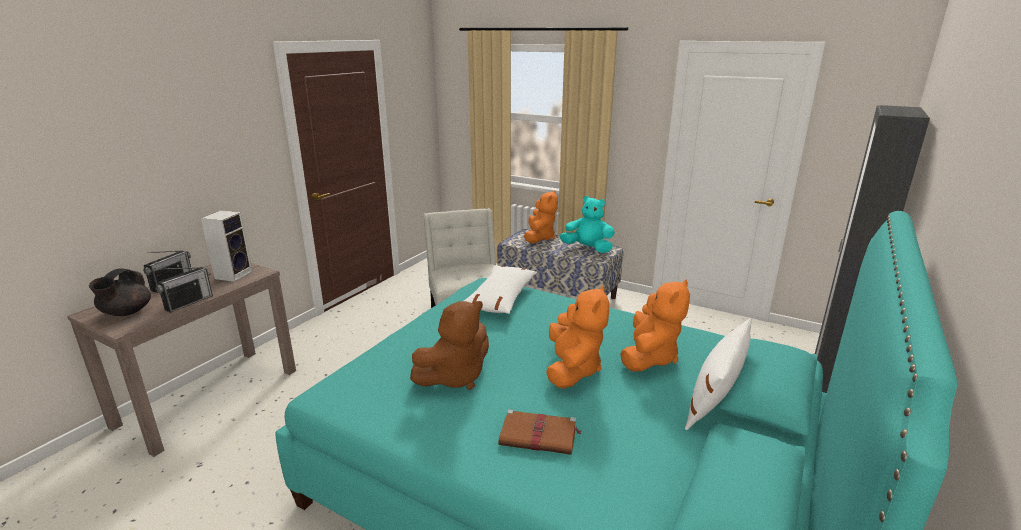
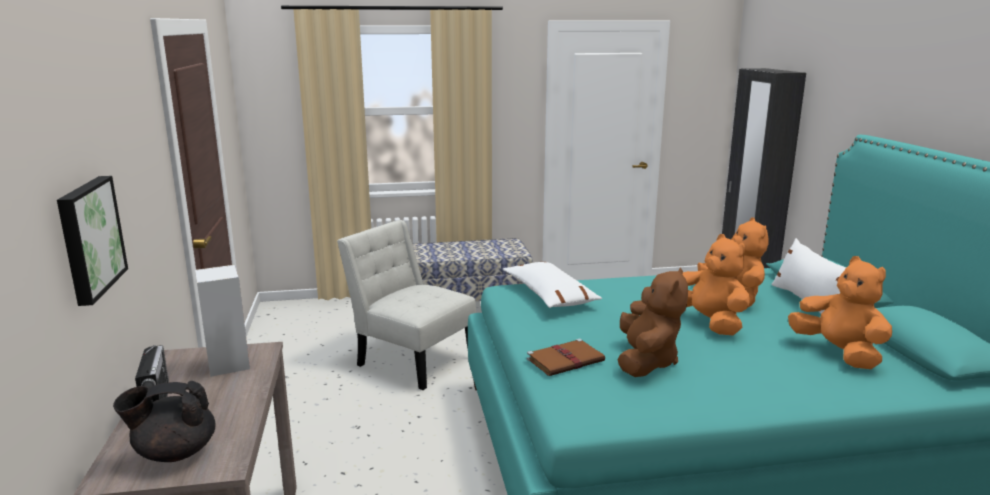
camera: 40 degrees left, 5 degrees down
black teapot [89,268,151,316] -> black teapot turned 105 degrees clockwise [113,381,215,462]
radio [156,267,213,313] -> none
brown book [498,409,581,455] -> brown book moved to [527,338,605,376]
orange plush toy [524,191,558,243] -> orange plush toy moved to [788,256,892,369]
turquoise plush toy [560,196,615,253] -> none
none -> picture [57,176,128,306]

